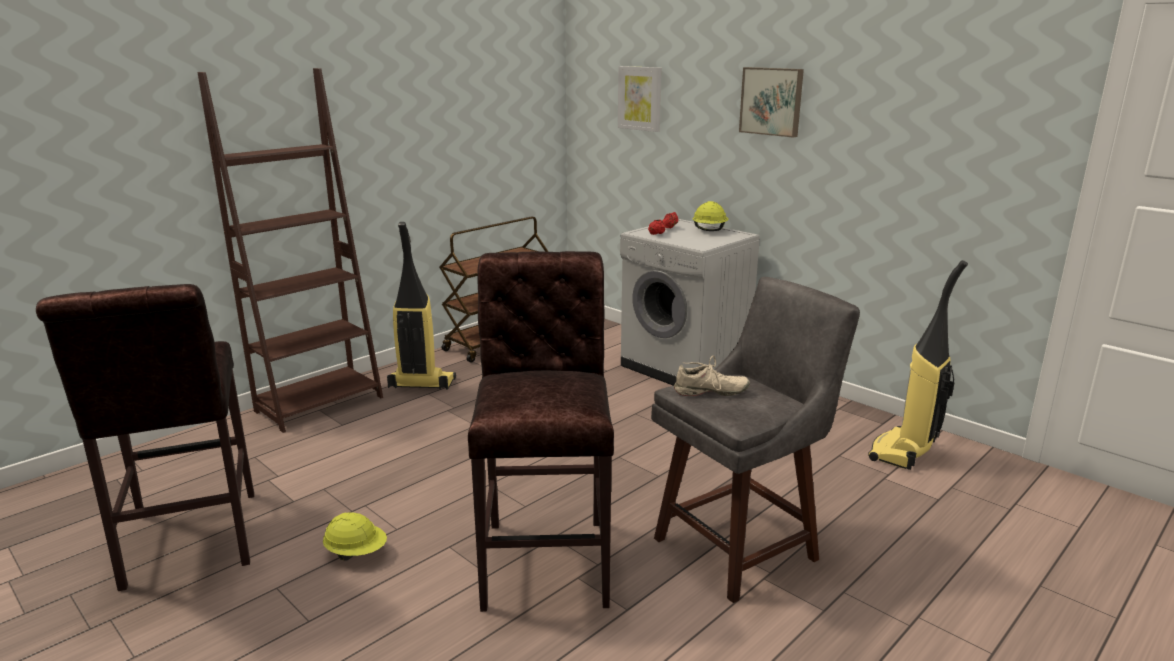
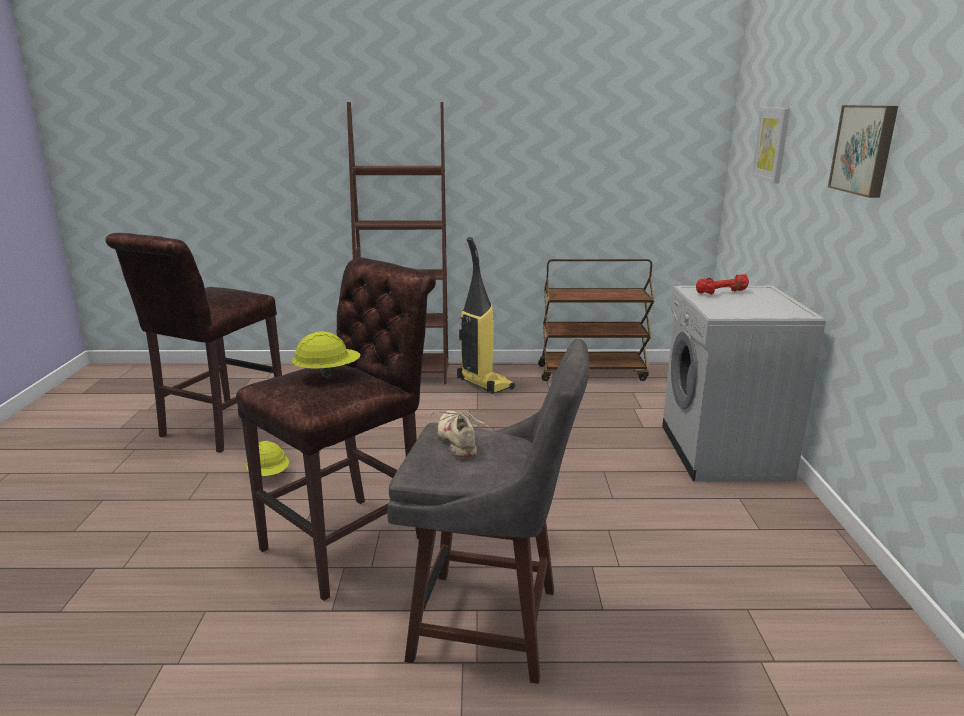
camera: 45 degrees right, 0 degrees up
beige shoe [674,355,750,396] -> beige shoe turned 150 degrees counterclockwise [431,411,489,457]
yellow hard hat [693,201,729,231] -> yellow hard hat moved to [292,331,360,379]
vacuum cleaner [868,260,968,470] -> none

